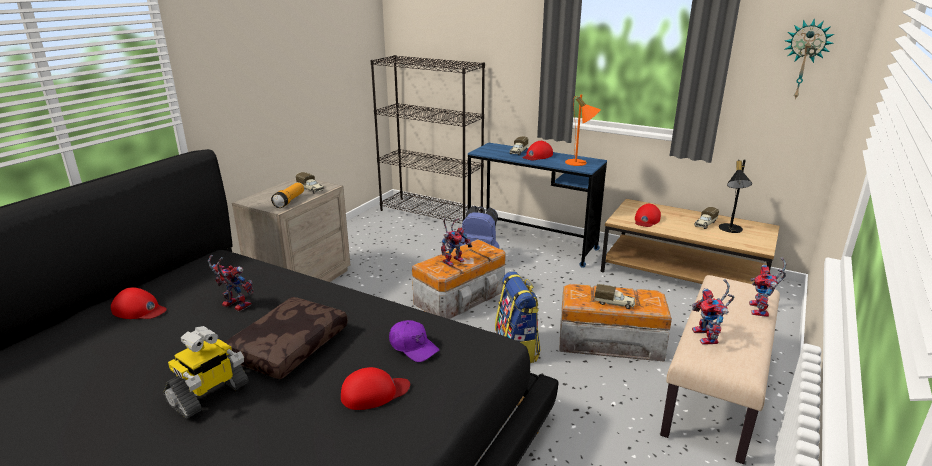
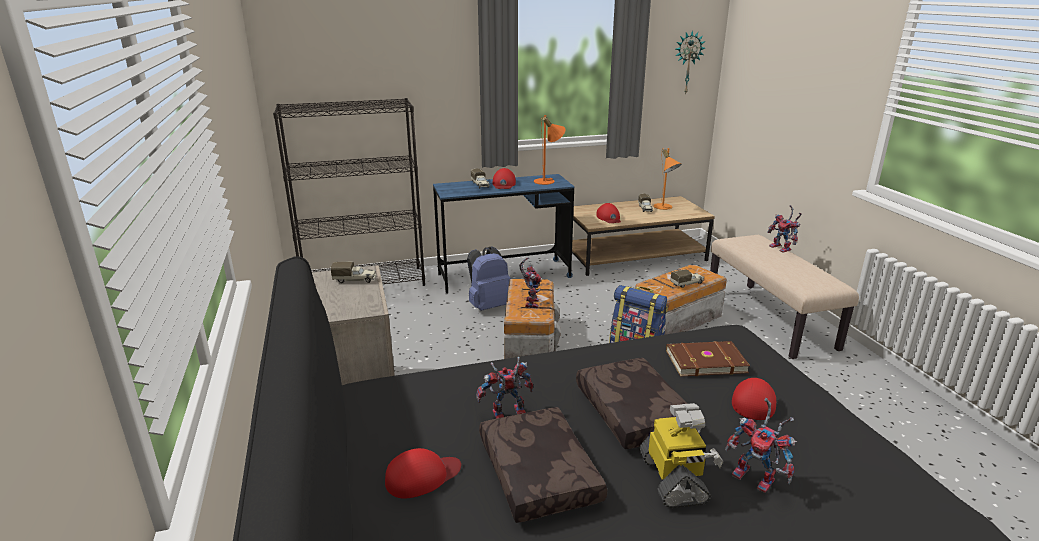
camera: 45 degrees left, 0 degrees up
flashlight [271,183,304,208] -> none
purple cap [389,320,439,362] -> brown book [666,341,750,377]
toy robot [692,279,735,345] -> toy robot moved to [725,398,797,493]
black table lamp [719,159,753,233] -> orange table lamp [654,148,681,210]
none -> brown pillow [479,407,607,523]

